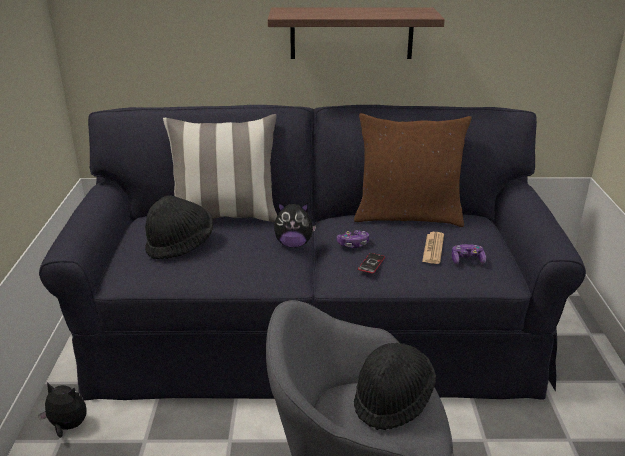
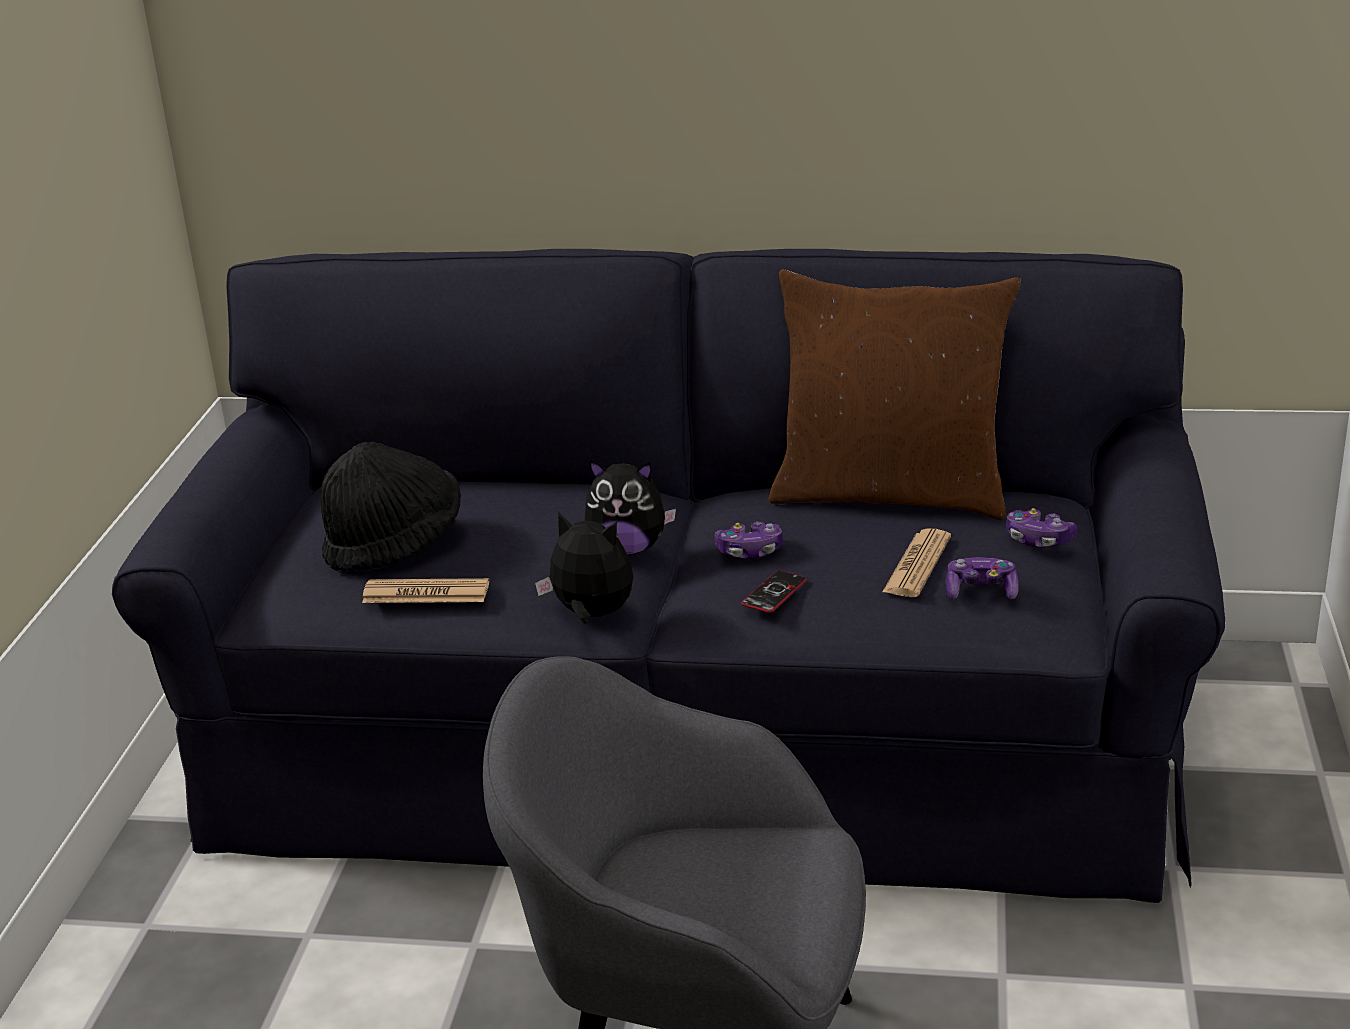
camera: 10 degrees right, 0 degrees up
plush toy [38,382,87,438] -> plush toy moved to [535,511,633,624]
pillow [163,114,277,222] -> none
shelf [268,7,445,59] -> none
black hat [354,343,436,430] -> none
none -> newspaper [362,578,489,603]
none -> game controller [1006,508,1077,548]

